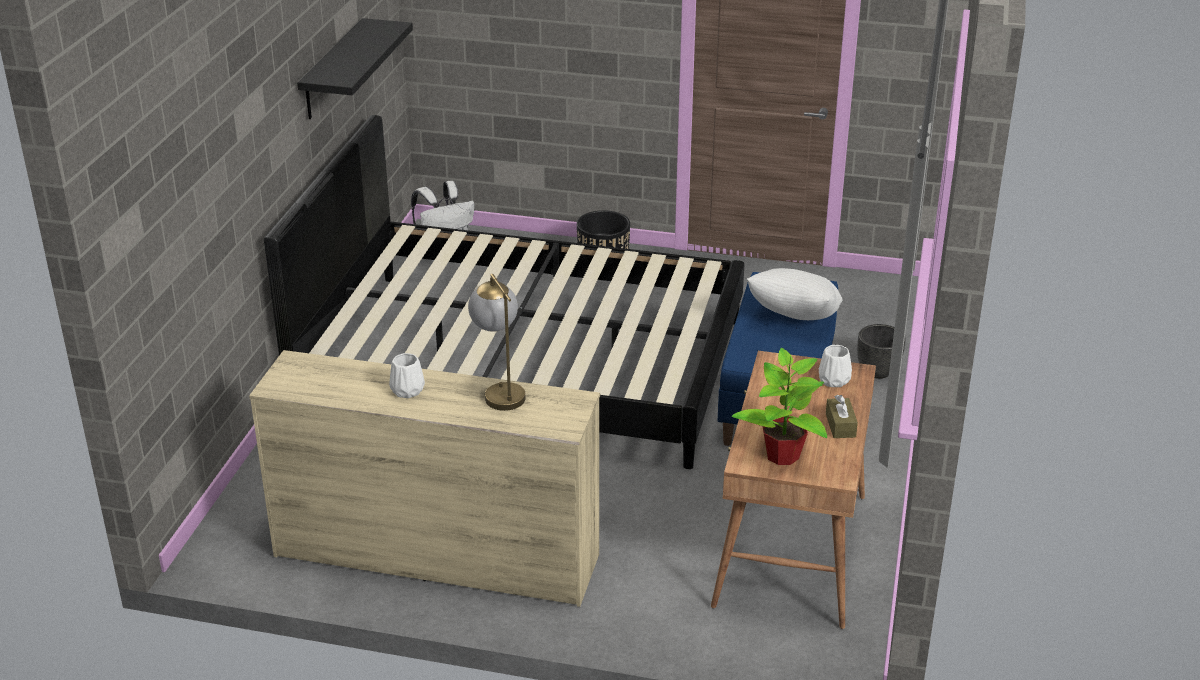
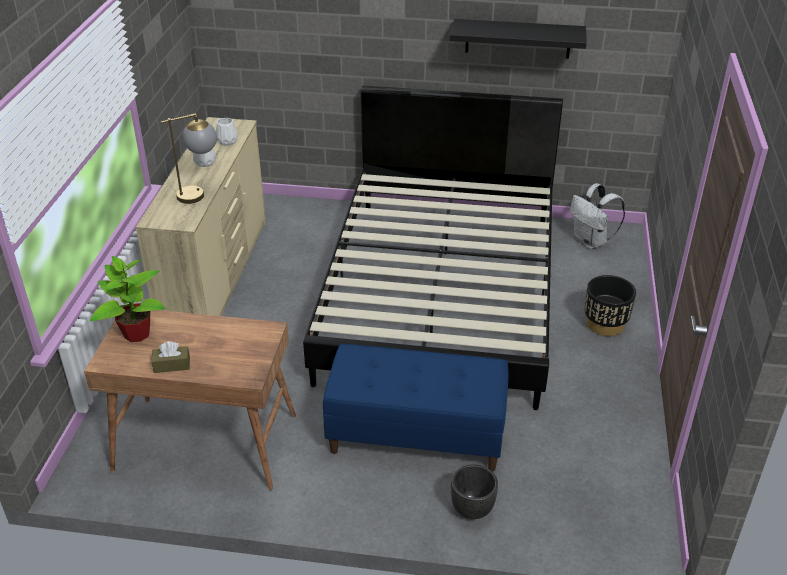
camera: 85 degrees right, 5 degrees up
white pillow [747,268,842,320] -> none
white vase [819,345,852,387] -> white vase moved to [216,118,237,146]

